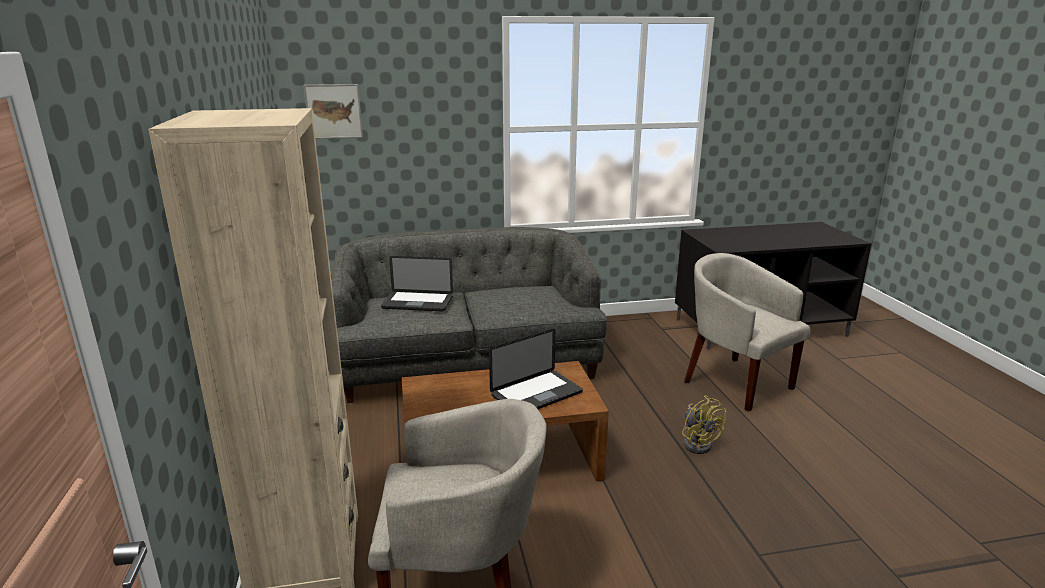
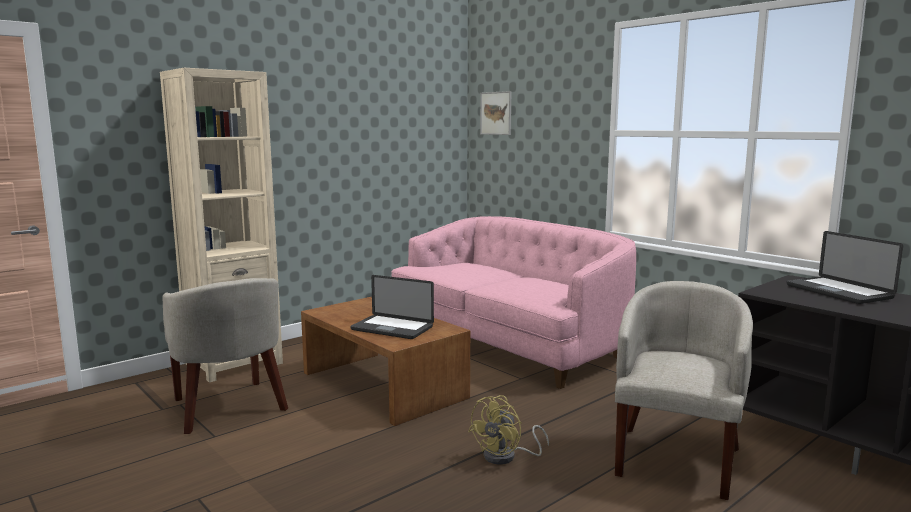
camera: 60 degrees right, 10 degrees down
grey sofa [331,227,607,403] -> pink sofa [391,216,636,389]
laptop [381,256,453,311] -> laptop moved to [787,231,903,304]

